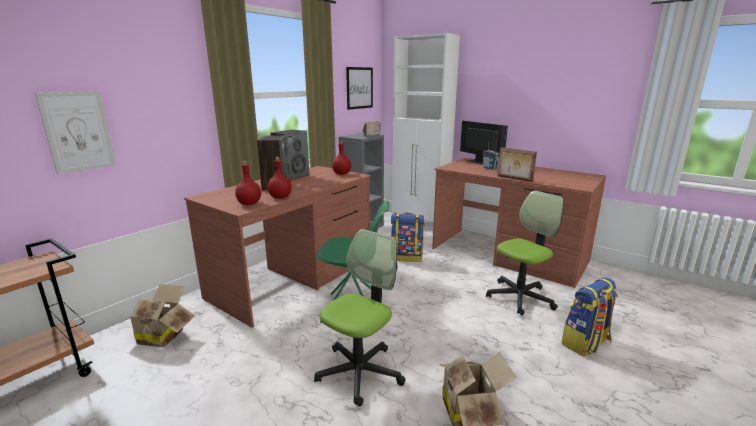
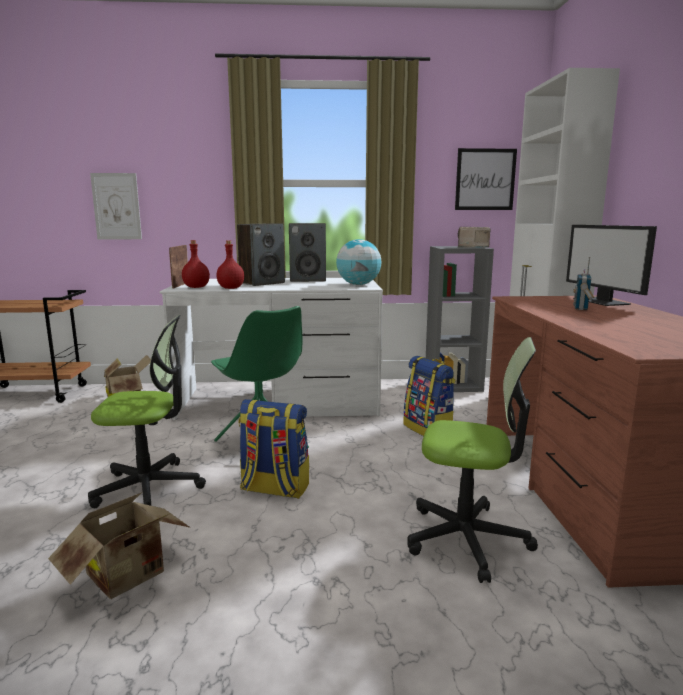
camera: 50 degrees right, 5 degrees down
brown desk [184,166,371,328] -> white desk [160,278,383,420]
red bottle [332,141,351,175] -> globe [336,239,381,285]
monitor [460,121,508,165] -> monitor turned 150 degrees clockwise [566,225,657,306]
picture frame [497,147,537,182] -> picture frame moved to [169,245,188,289]
backpack [561,277,618,357] -> backpack moved to [238,399,309,499]

